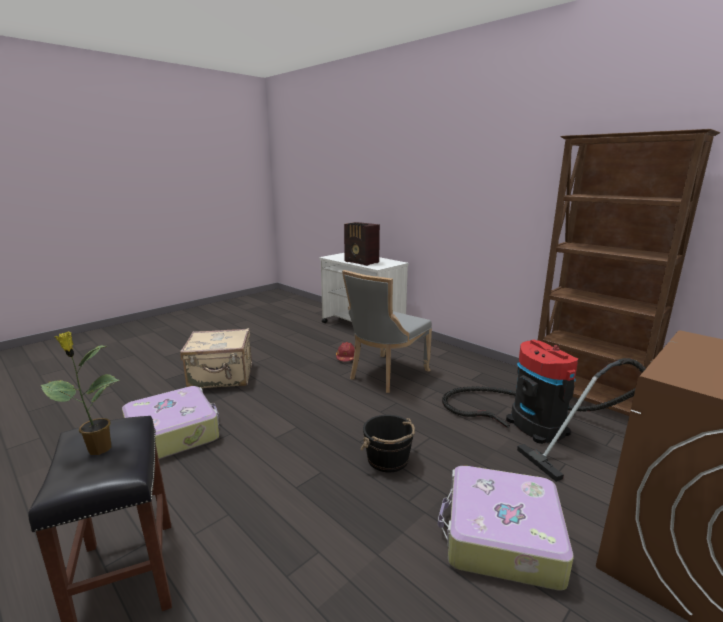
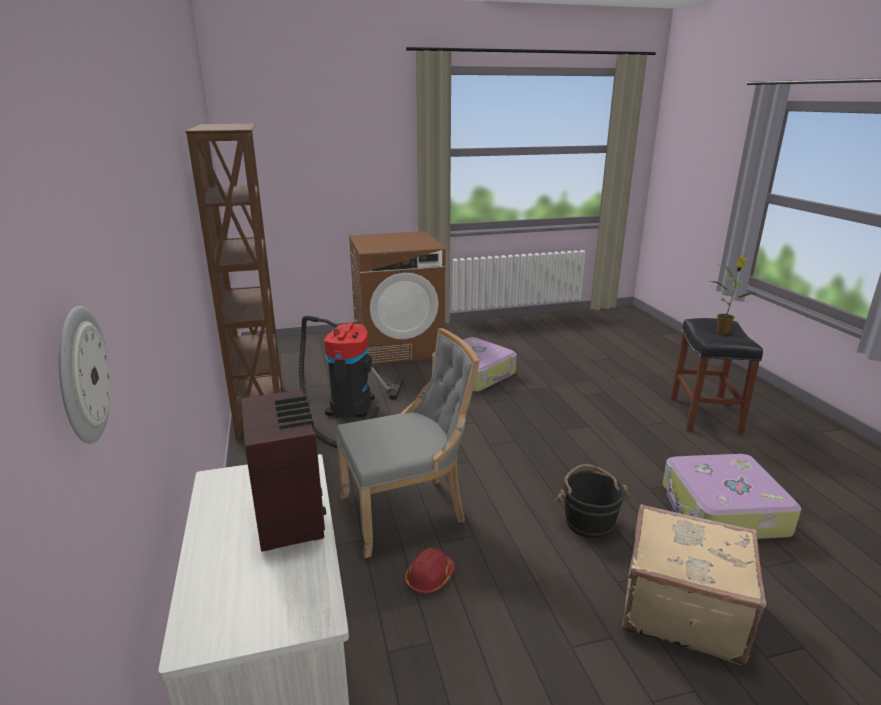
camera: 150 degrees left, 5 degrees up
black bucket [360,415,415,472] -> black bucket moved to [555,464,631,538]
none -> wall clock [59,306,111,444]

